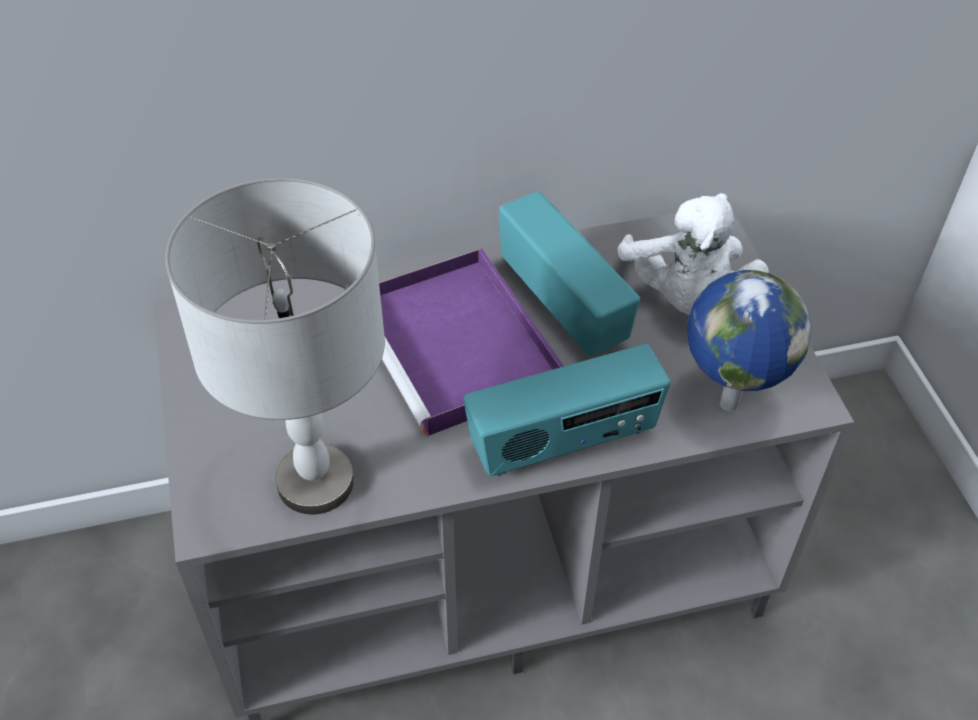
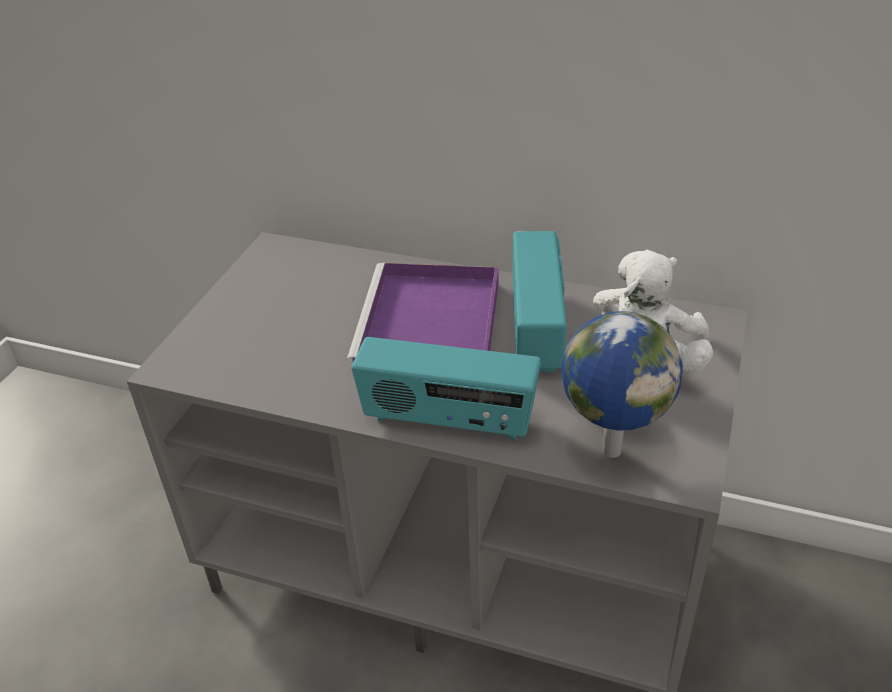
camera: 35 degrees right, 10 degrees down
grey table lamp [165,177,385,515] -> none

